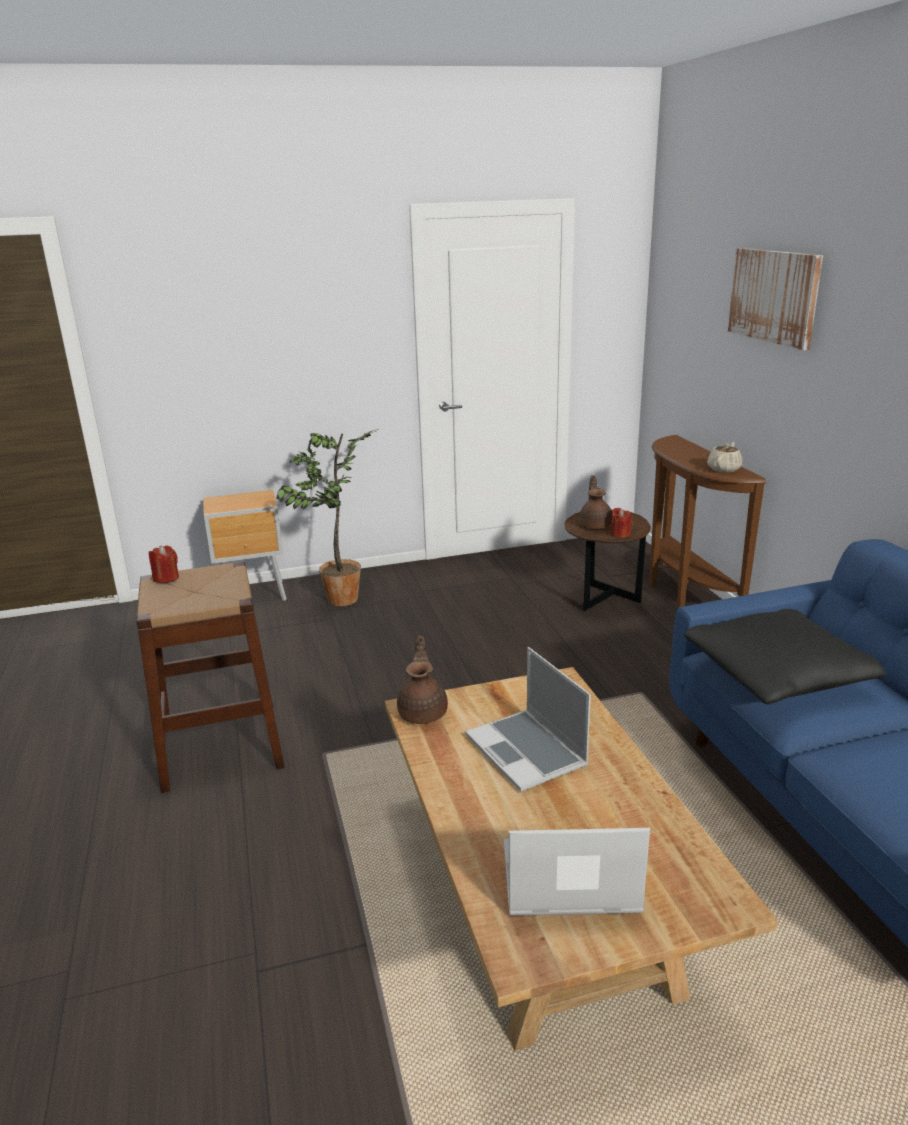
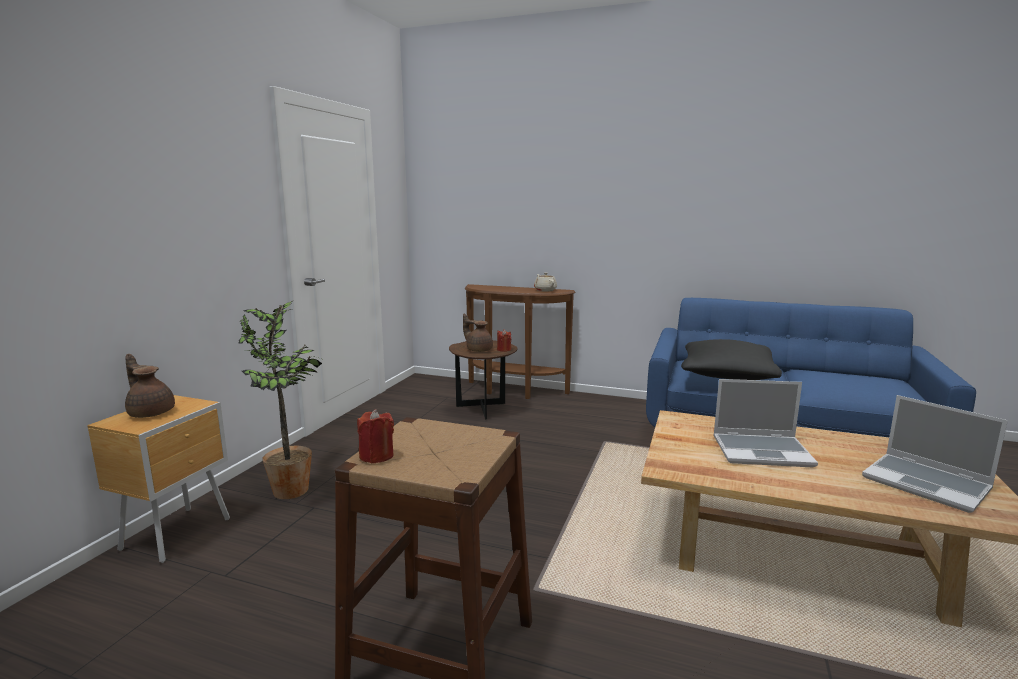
camera: 55 degrees left, 10 degrees down
brown teapot [397,636,448,724] -> brown teapot moved to [125,354,175,418]
laptop [504,828,650,916] -> laptop turned 75 degrees counterclockwise [862,395,1008,513]
picture [728,248,823,350] -> none

